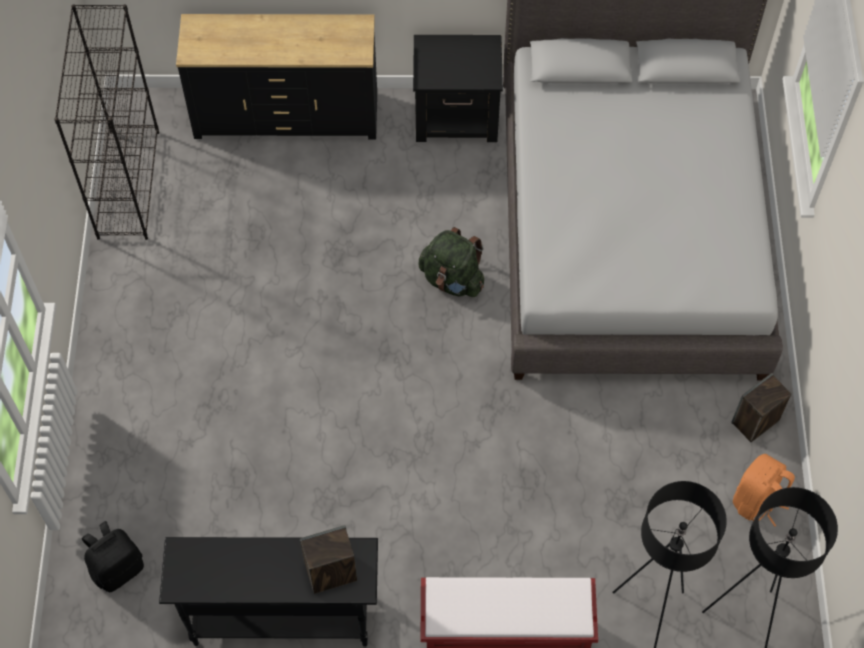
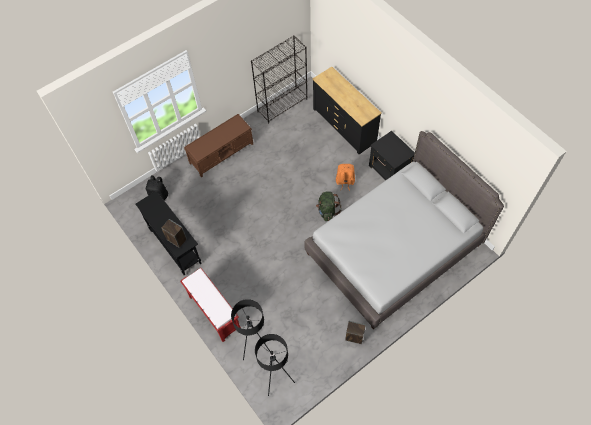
camera: 55 degrees right, 0 degrees up
orange backpack [733,454,795,526] -> orange backpack moved to [336,164,355,191]
none -> brown bench [184,114,253,177]

